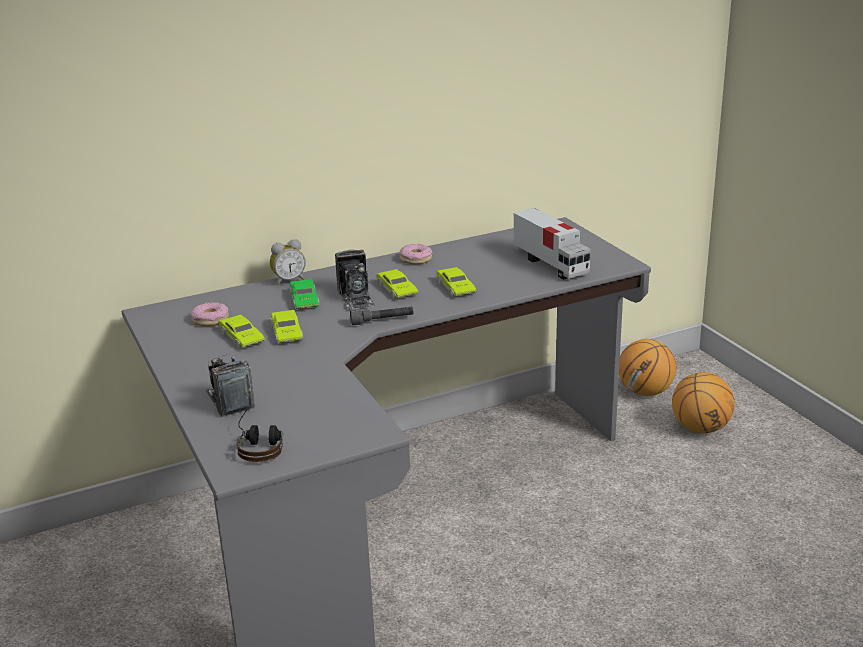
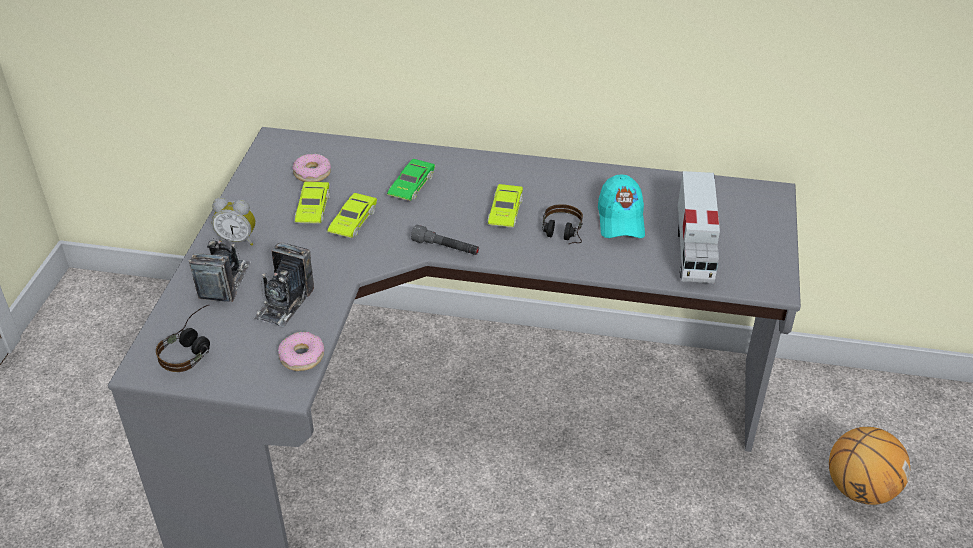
camera: 35 degrees right, 15 degrees up
alarm clock [270,239,306,285] -> alarm clock moved to [212,198,256,246]
camera [335,249,375,310] -> camera moved to [254,242,314,327]
donut [399,244,432,264] -> donut moved to [278,332,324,371]
green toy car [436,267,477,296] -> headphones [542,204,583,244]
basketball [619,339,676,396] -> none
none -> turquoise cap [598,174,645,238]

